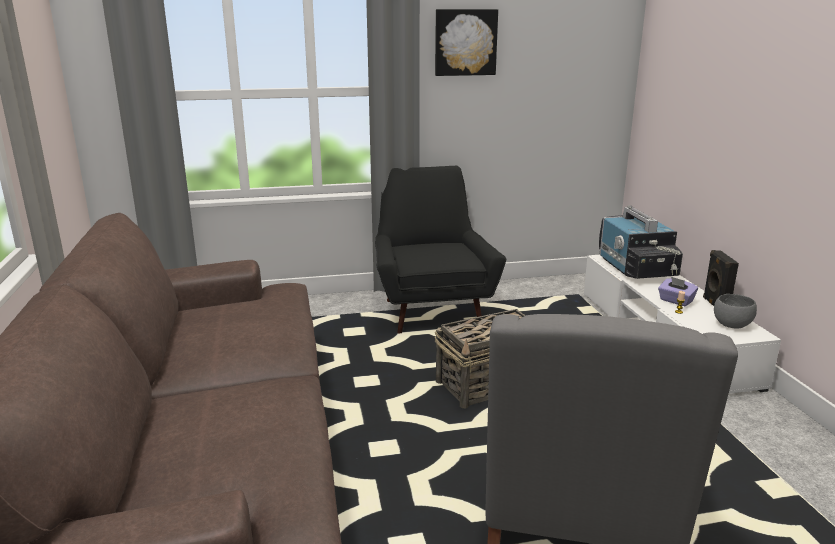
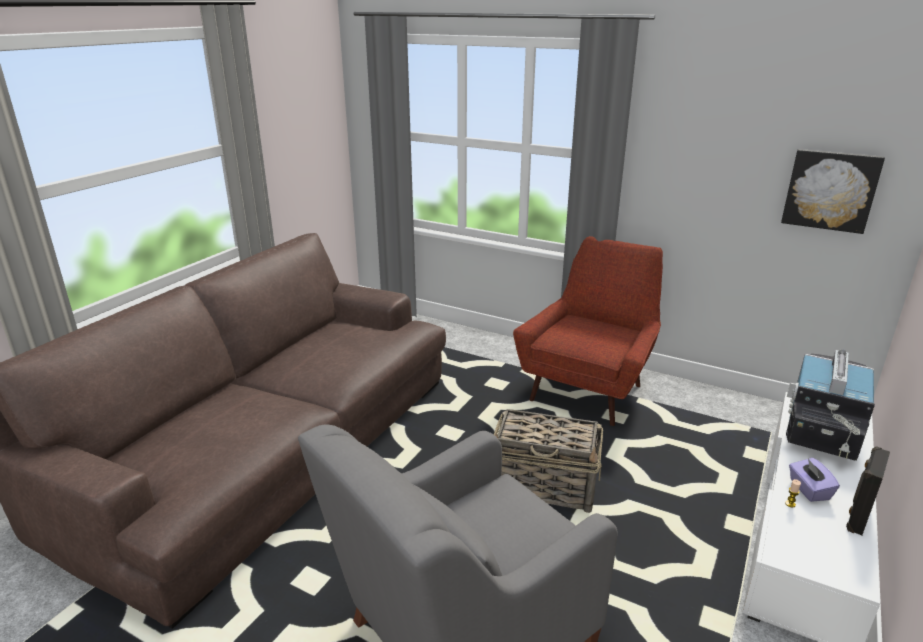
camera: 40 degrees right, 5 degrees up
black armchair [375,166,506,334] -> red armchair [513,236,663,426]
picture [435,9,498,76] -> picture moved to [781,149,885,234]
grey bowl [714,294,757,328] -> none

